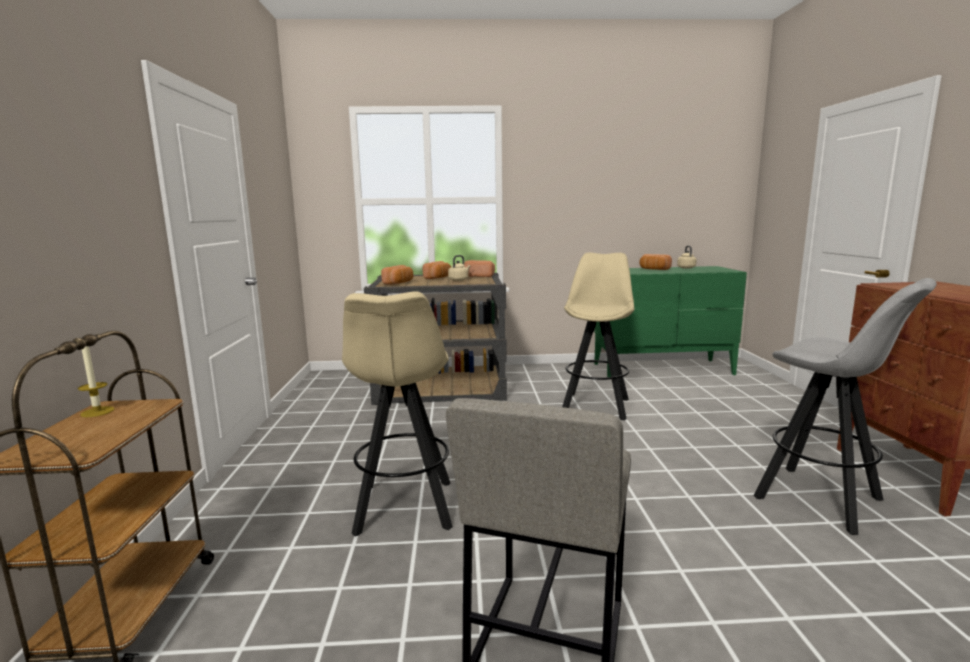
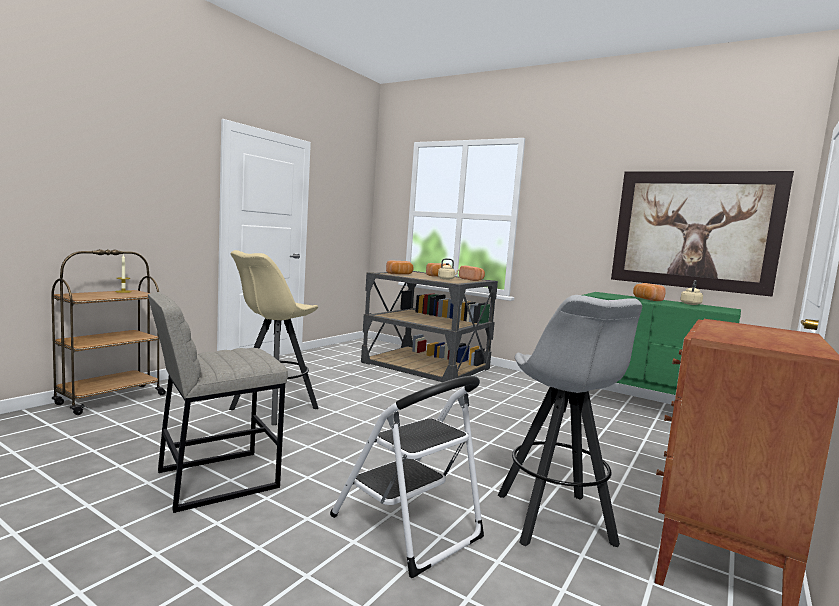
camera: 35 degrees right, 5 degrees down
beige stool [562,252,635,420] -> none
none -> step ladder [330,376,484,578]
none -> picture [611,171,794,297]

